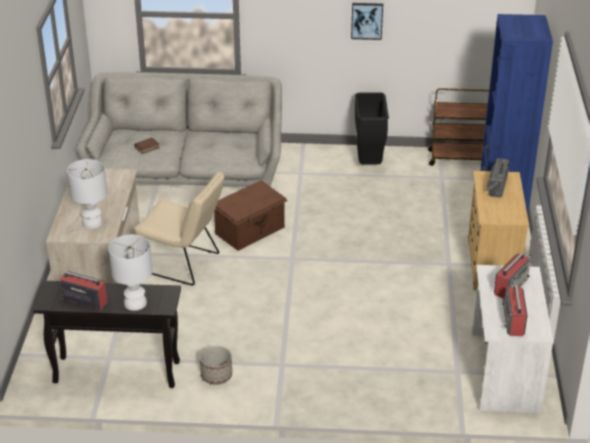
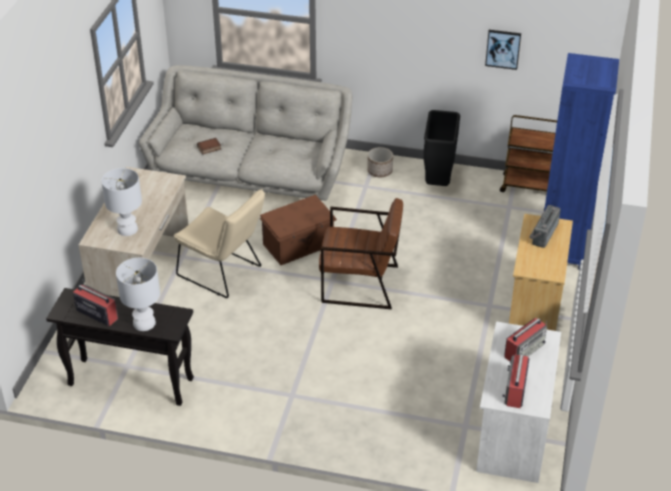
camera: 10 degrees right, 5 degrees up
planter [200,346,232,384] -> planter moved to [367,147,393,177]
picture [351,3,383,40] -> picture moved to [485,30,521,70]
none -> brown armchair [319,198,403,309]

